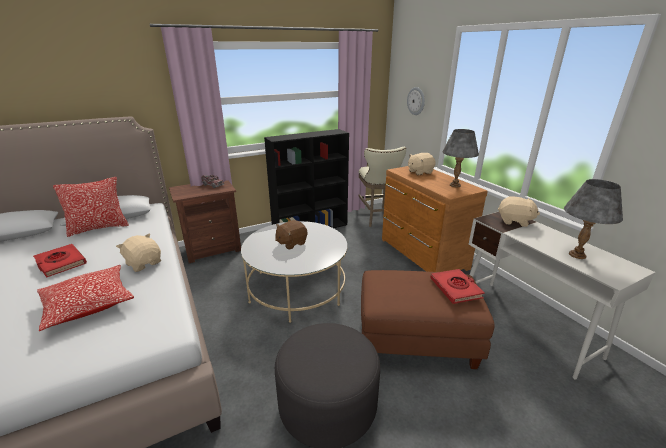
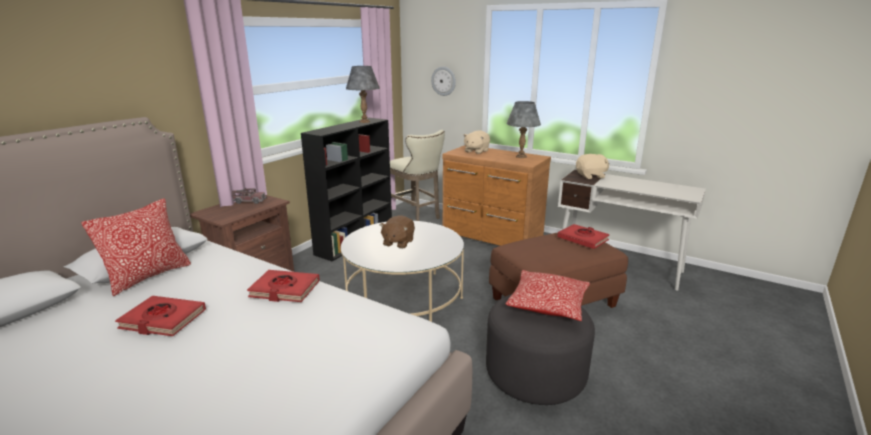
camera: 30 degrees left, 5 degrees down
pillow [37,265,134,331] -> pillow moved to [506,270,590,321]
beige plush toy [116,234,161,272] -> red book [247,270,320,302]
grey table lamp [564,179,623,259] -> grey table lamp moved to [346,66,380,123]

